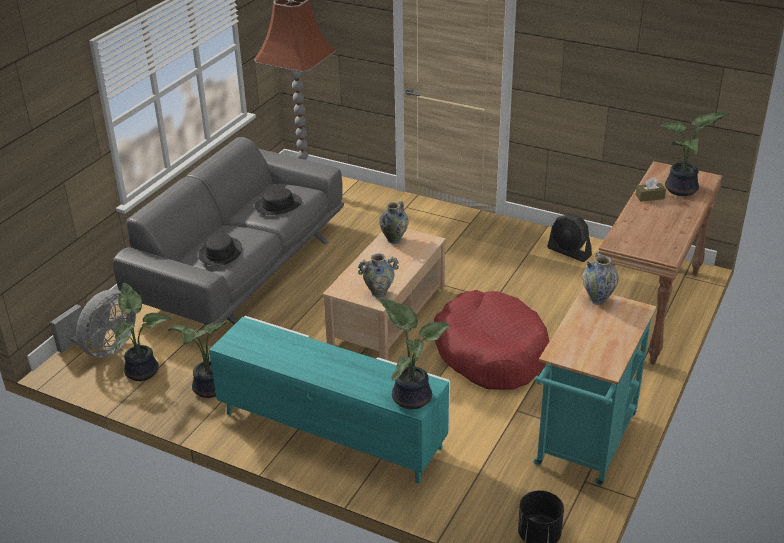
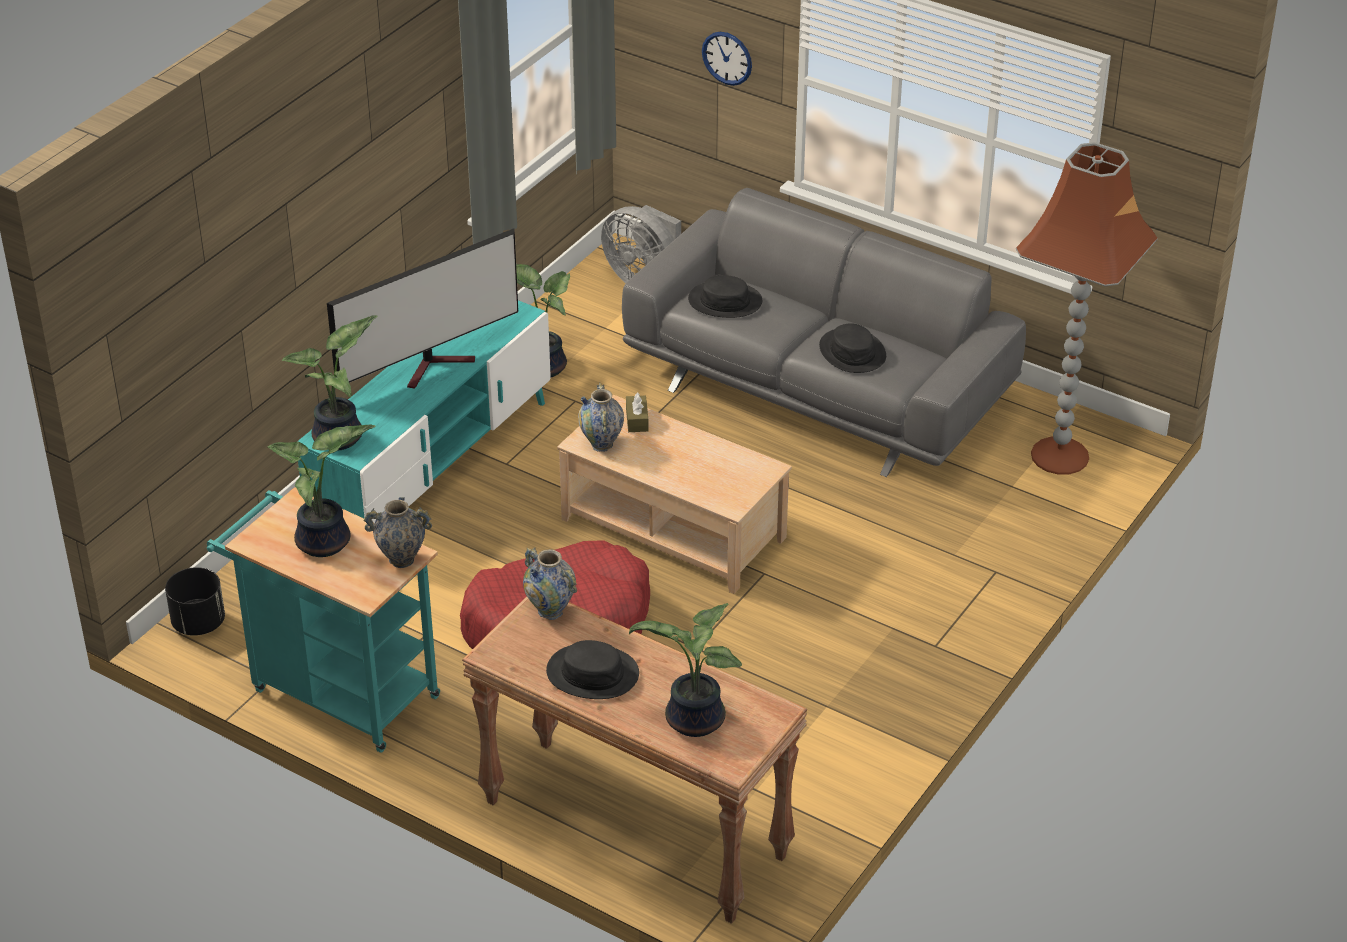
camera: 95 degrees right, 5 degrees up
potted plant [110,283,172,381] -> potted plant moved to [268,425,376,557]
vase [379,201,409,244] -> vase moved to [523,547,577,620]
black fan [547,214,592,262] -> none
brown tissue box [636,177,666,202] -> brown tissue box moved to [626,393,648,432]
none -> television [327,228,518,389]
none -> black hat [546,640,639,699]
none -> wall clock [702,32,752,86]

